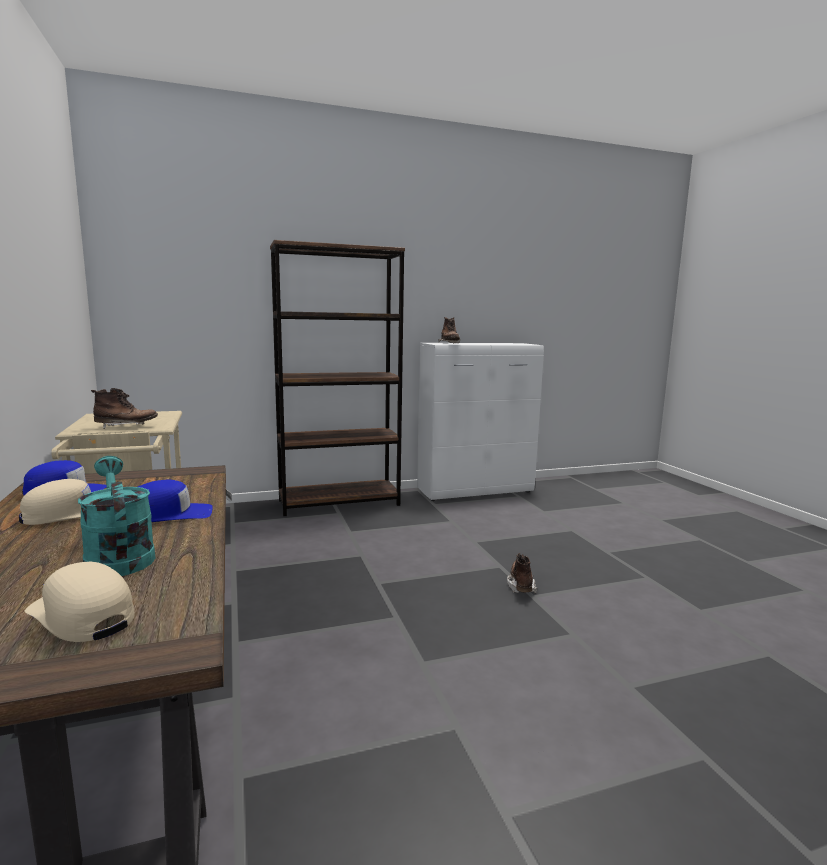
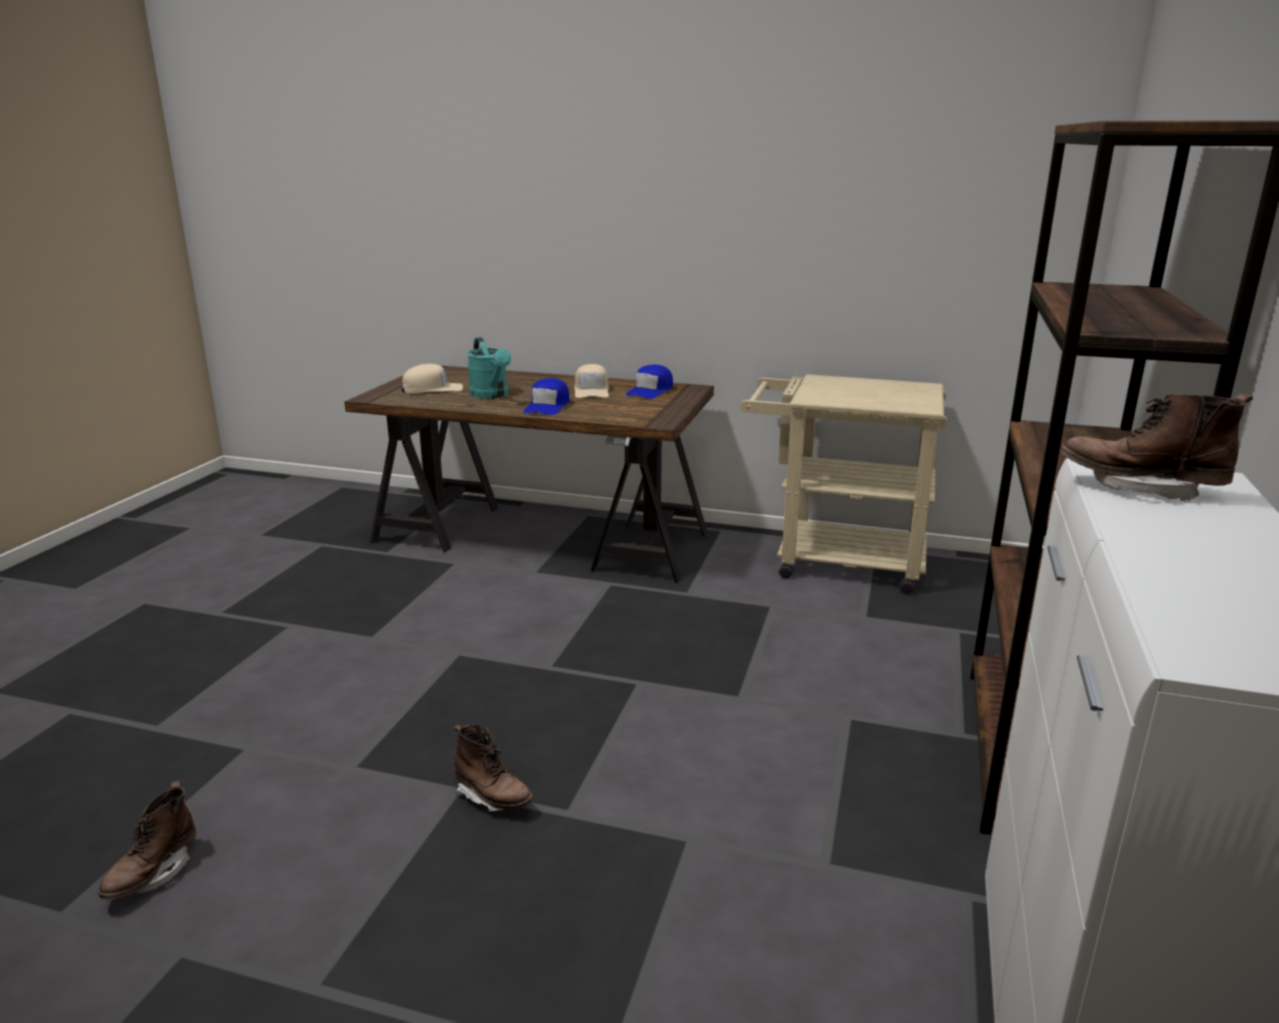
camera: 125 degrees right, 10 degrees up
turquoise watering can [78,456,156,576] -> turquoise watering can turned 60 degrees clockwise [467,337,511,399]
brown boot [91,388,158,429] -> brown boot moved to [98,781,197,900]

